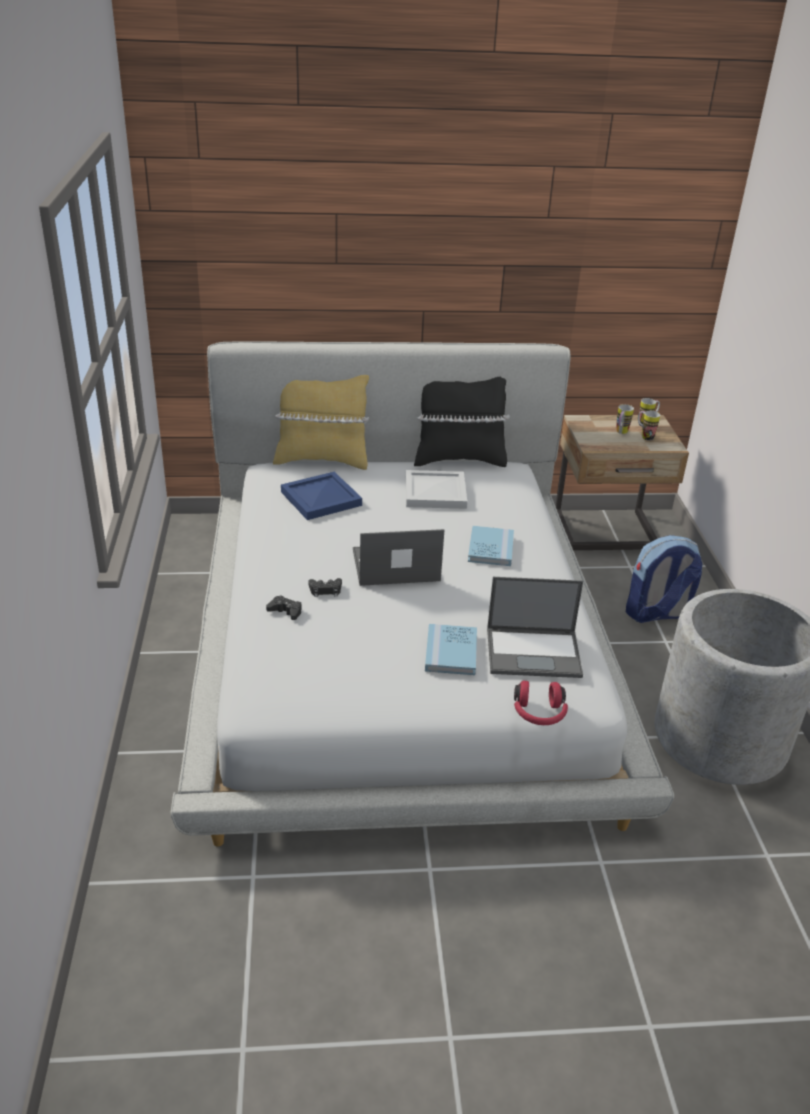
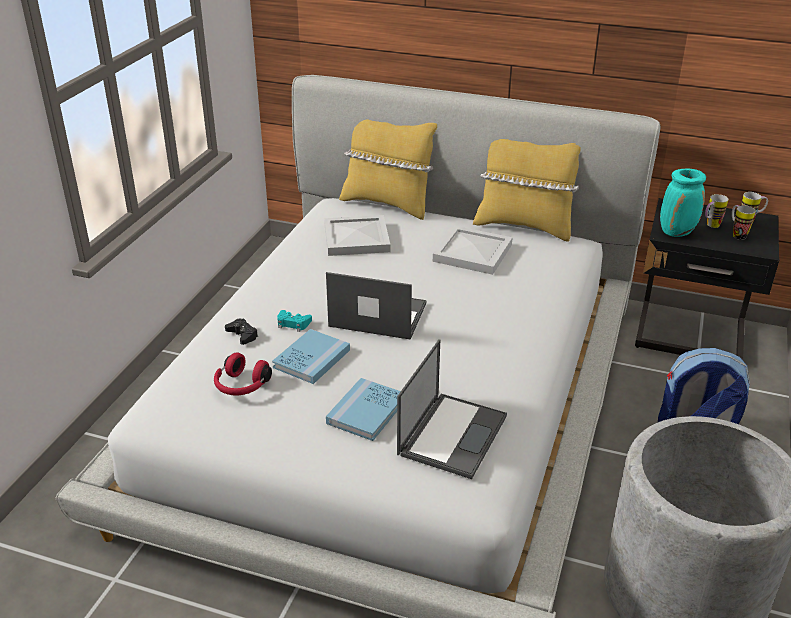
camera: 25 degrees right, 0 degrees up
blue tray [281,472,362,520] -> white tray [324,215,390,256]
black game controller [308,578,342,597] -> turquoise game controller [277,310,312,332]
black pillow [414,377,510,467] -> yellow pillow [473,139,581,242]
blue book [468,526,514,566] -> blue book moved to [272,329,350,384]
laptop [487,577,583,678] -> laptop turned 90 degrees counterclockwise [397,339,507,479]
red headphones [514,681,568,725] -> red headphones moved to [214,352,272,395]
beige nightstand [556,415,689,550] -> black nightstand [635,198,779,360]
none -> turquoise vase [660,169,706,237]

